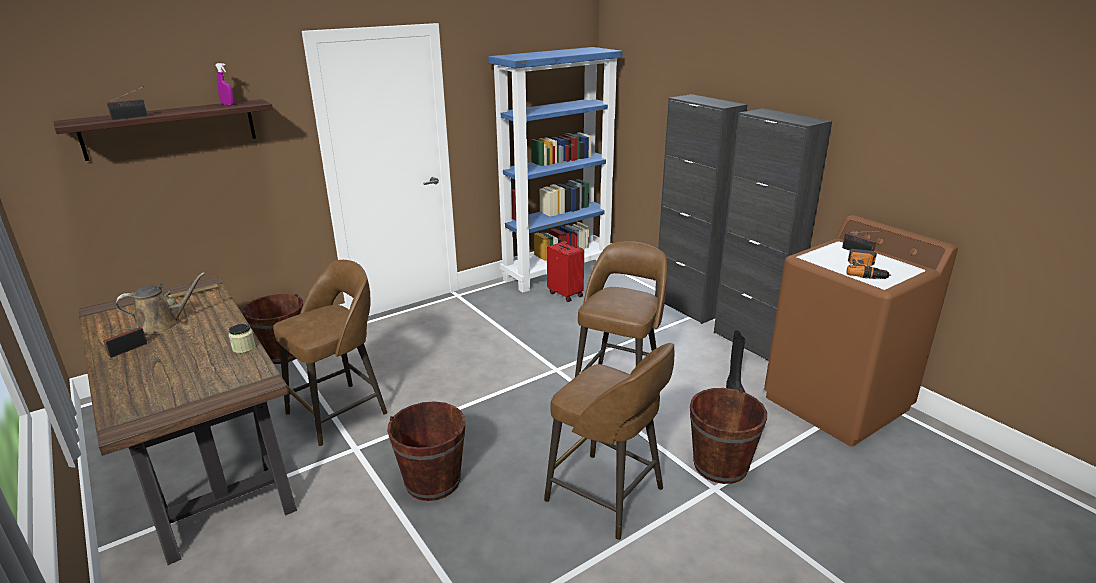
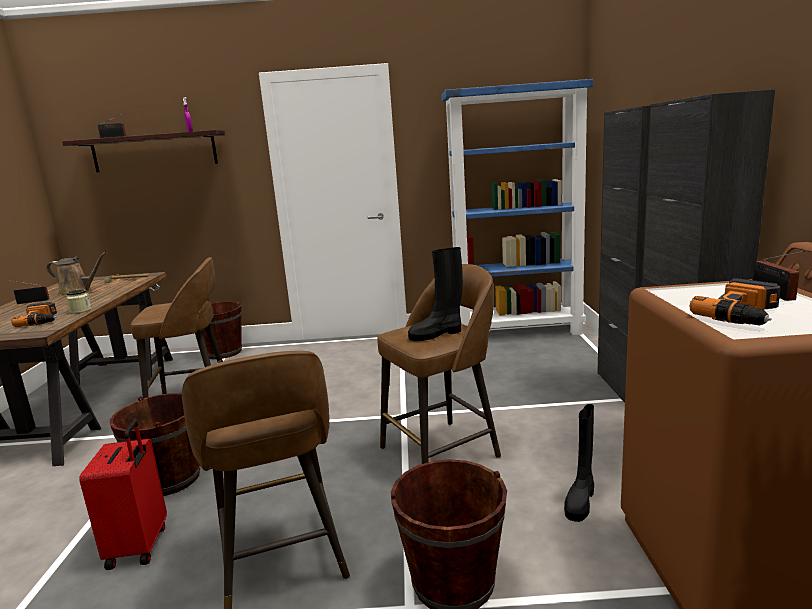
camera: 35 degrees right, 10 degrees down
red suitcase [547,230,584,302] -> red suitcase moved to [79,421,167,570]
none -> power drill [11,302,57,327]
none -> black boot [408,247,463,341]

